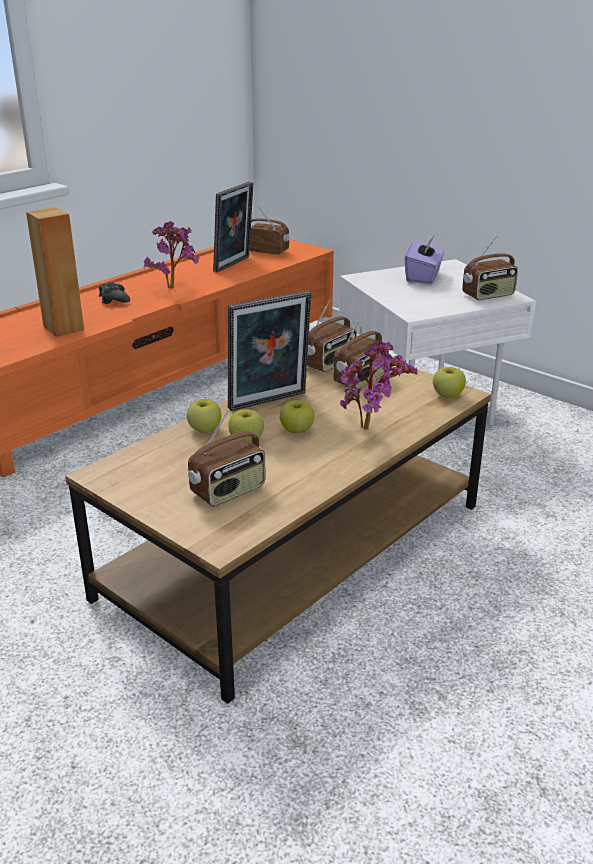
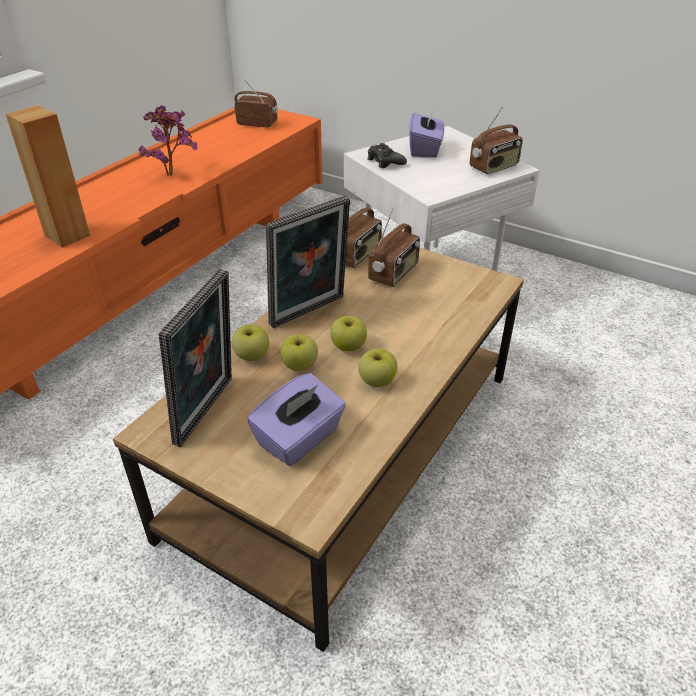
camera: 10 degrees left, 10 degrees up
black game controller [99,282,130,304] -> black game controller moved to [367,143,407,168]
radio [188,410,266,506] -> purple tissue box [247,373,346,466]
picture frame [213,182,253,272] -> picture frame moved to [159,269,232,447]
potted plant [340,341,417,430] -> none
apple [433,367,466,398] -> apple moved to [358,348,397,387]

